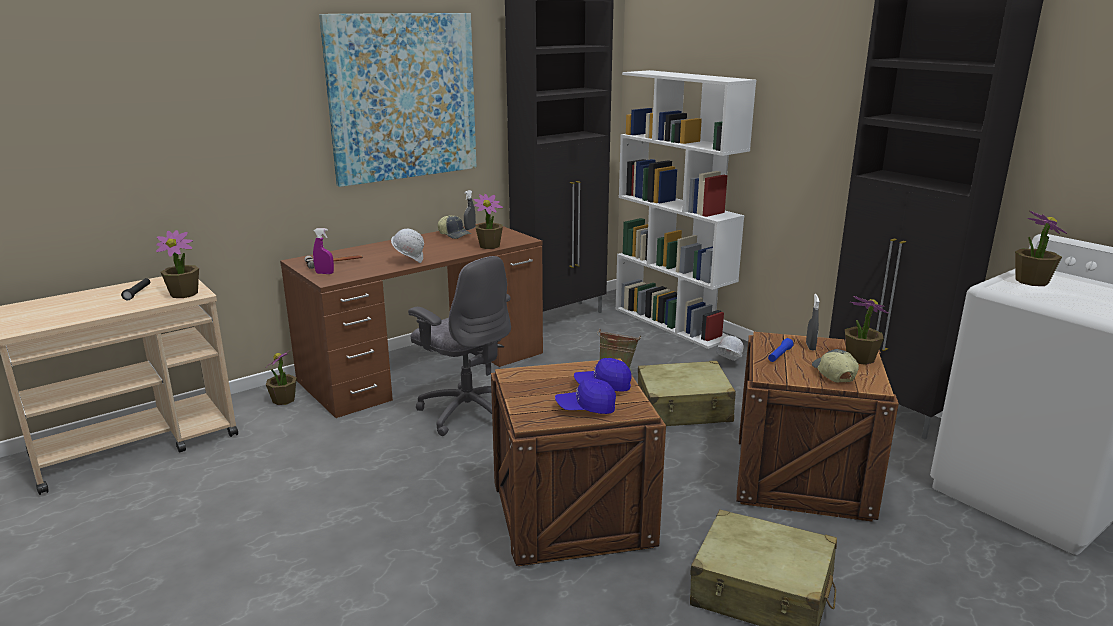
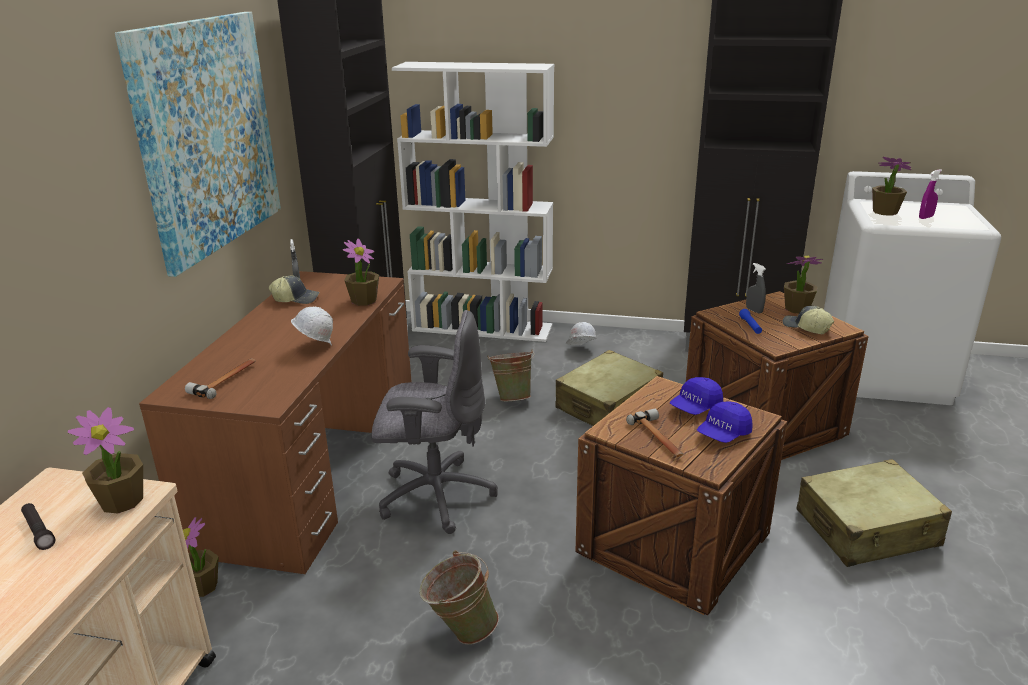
camera: 40 degrees left, 5 degrees up
purple spray bottle [313,228,334,274] -> purple spray bottle moved to [919,169,942,219]
none -> green bucket [419,551,499,645]
none -> hammer [626,409,683,457]

